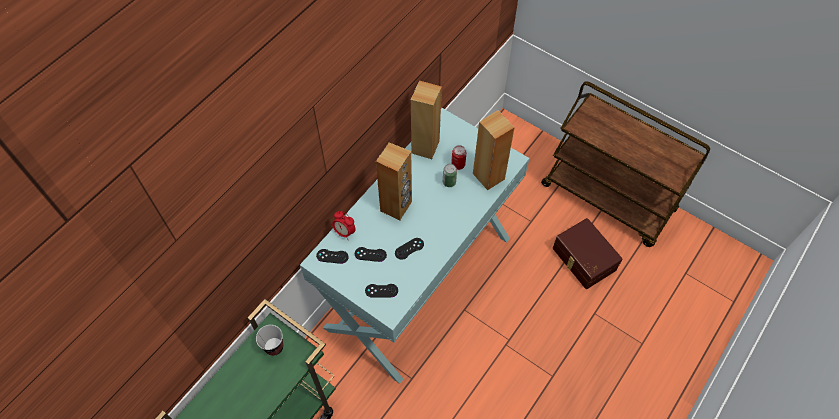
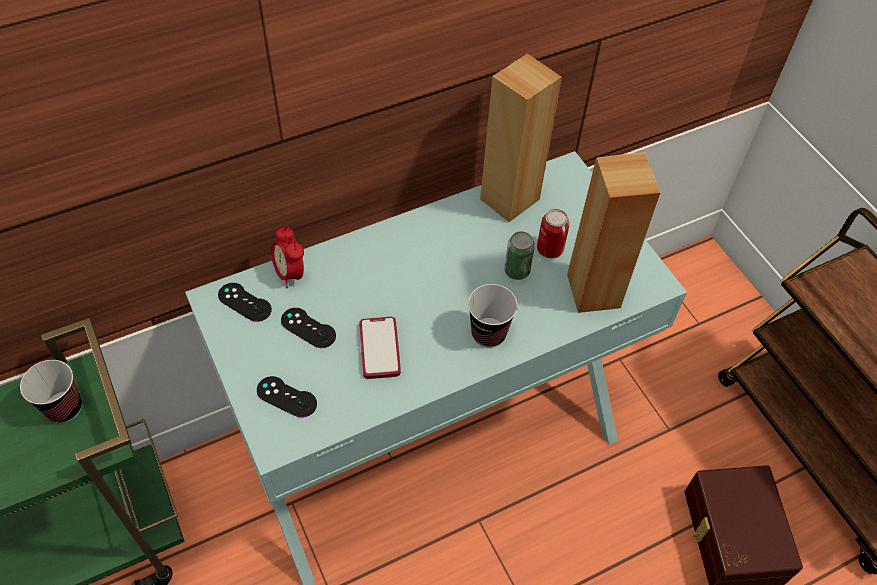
camera: 25 degrees right, 5 degrees down
brown speaker [376,142,412,220] -> none
black game controller [395,238,424,260] -> phone [360,317,401,379]
none -> cup [468,284,518,348]

